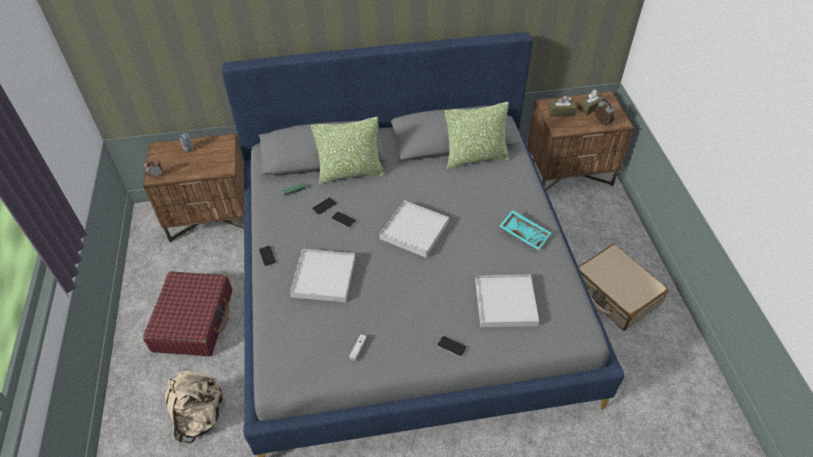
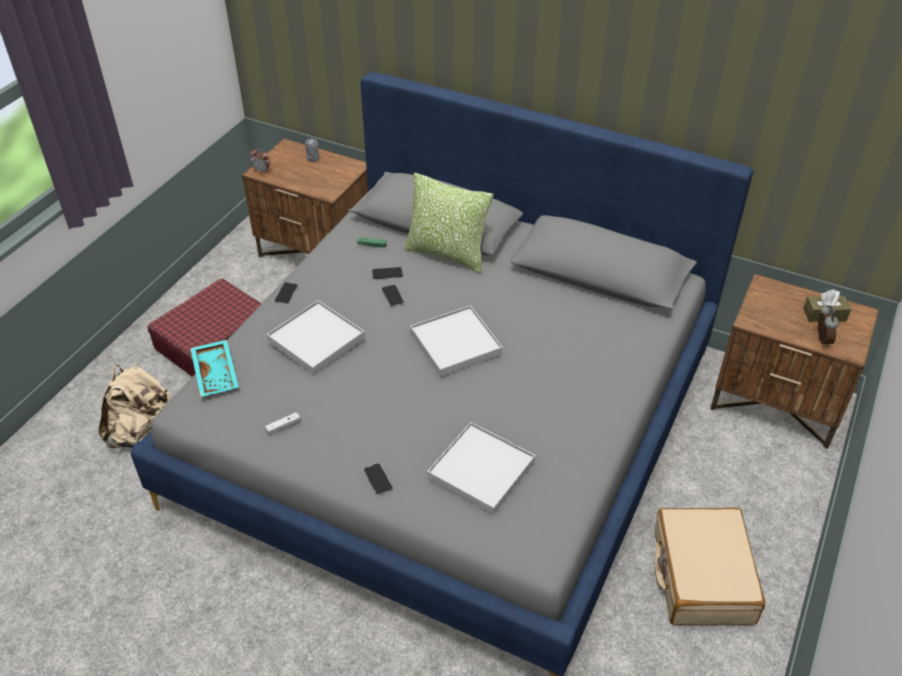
camera: 35 degrees right, 5 degrees down
pillow [445,102,509,169] -> none
turquoise tray [499,210,551,250] -> turquoise tray moved to [190,340,239,397]
brown tissue box [548,96,577,117] -> none

